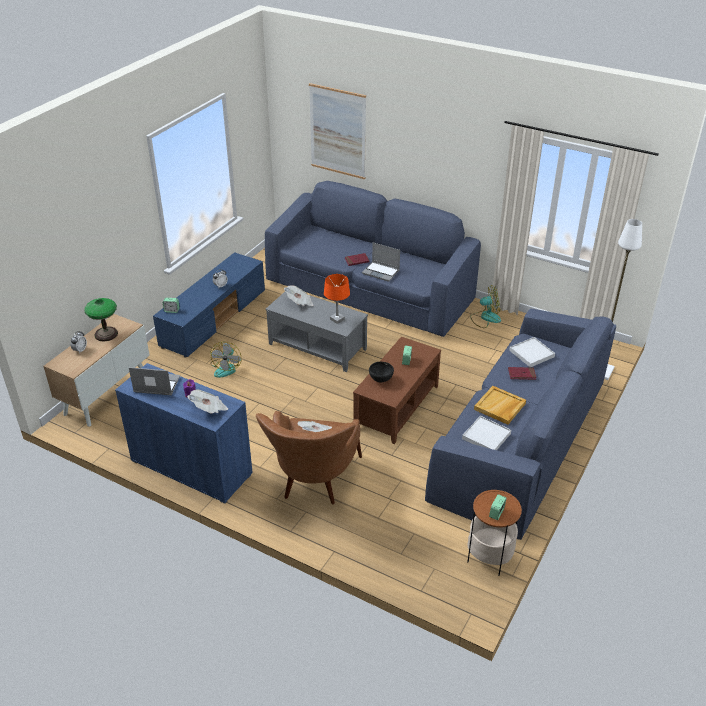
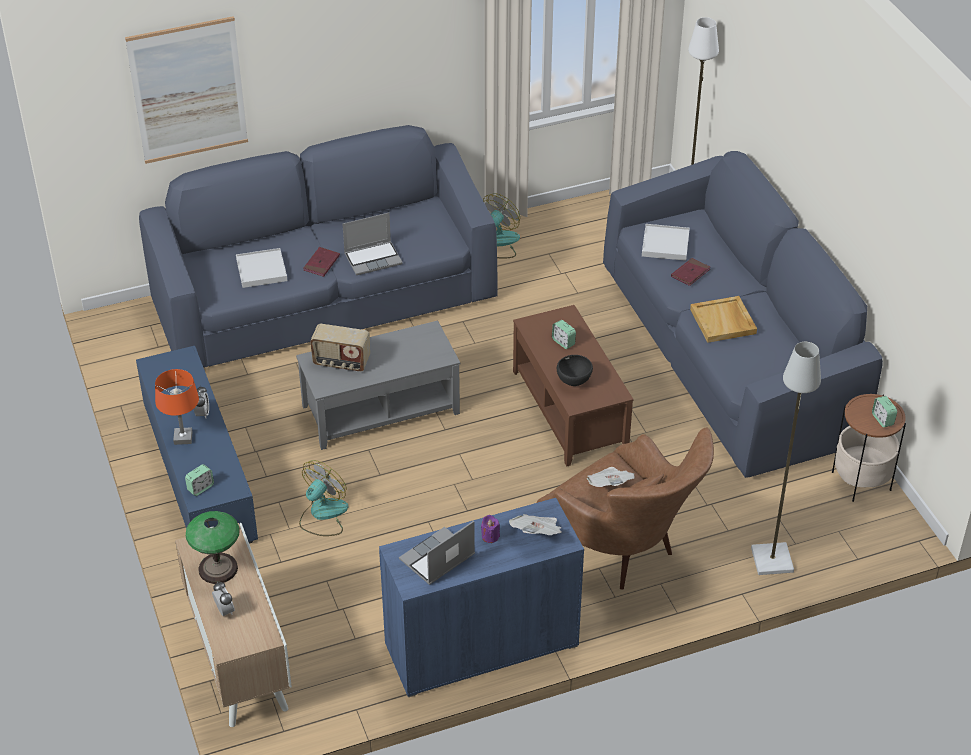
camera: 50 degrees left, 5 degrees up
fan [210,342,242,378] -> fan turned 105 degrees counterclockwise [299,460,348,536]
newspaper [284,286,314,306] -> radio [310,324,370,371]
orange table lamp [324,274,350,324] -> orange table lamp moved to [155,369,199,445]
white tray [462,416,511,450] -> white tray moved to [236,248,287,288]
none -> grey floor lamp [751,342,821,575]

